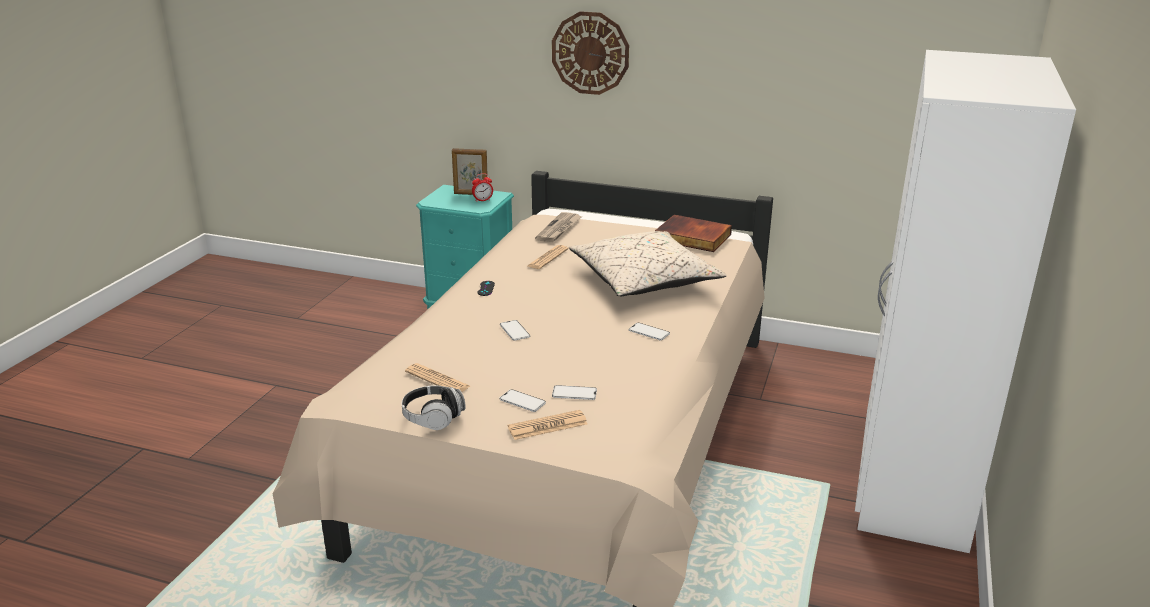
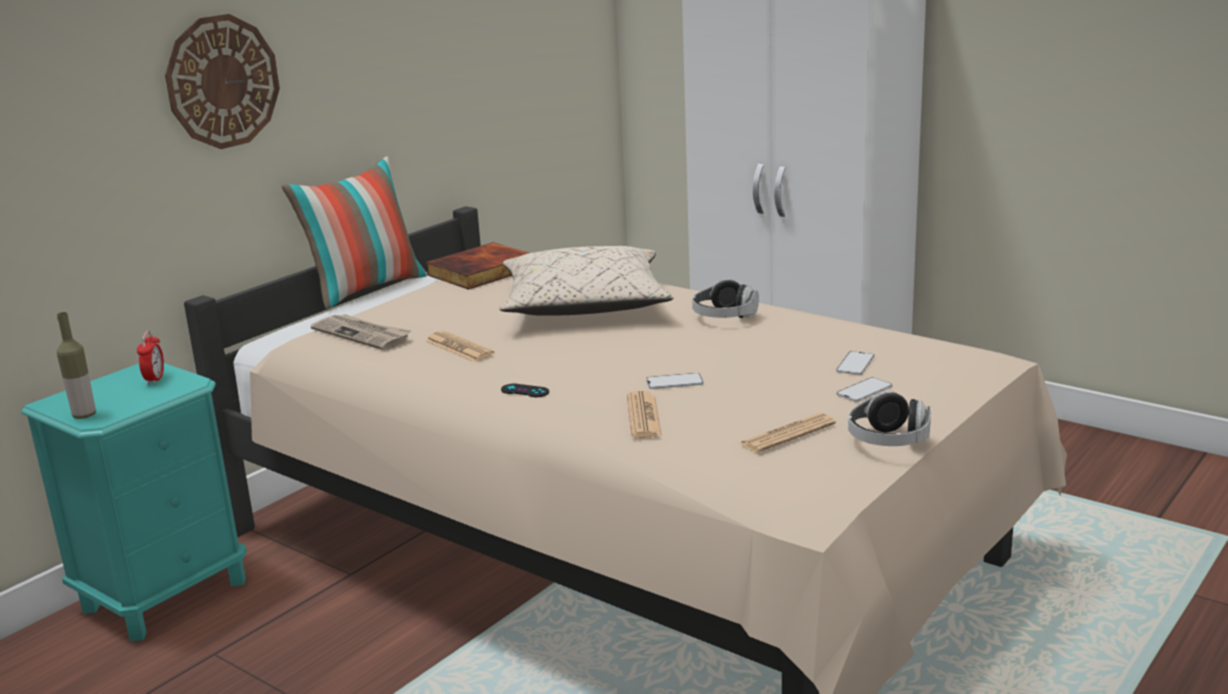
camera: 70 degrees left, 5 degrees down
picture frame [452,148,488,195] -> none
newspaper [508,410,587,440] -> newspaper moved to [627,391,662,438]
phone [629,323,670,340] -> headphones [692,279,759,318]
none -> bottle [57,312,96,419]
none -> pillow [282,157,427,310]

